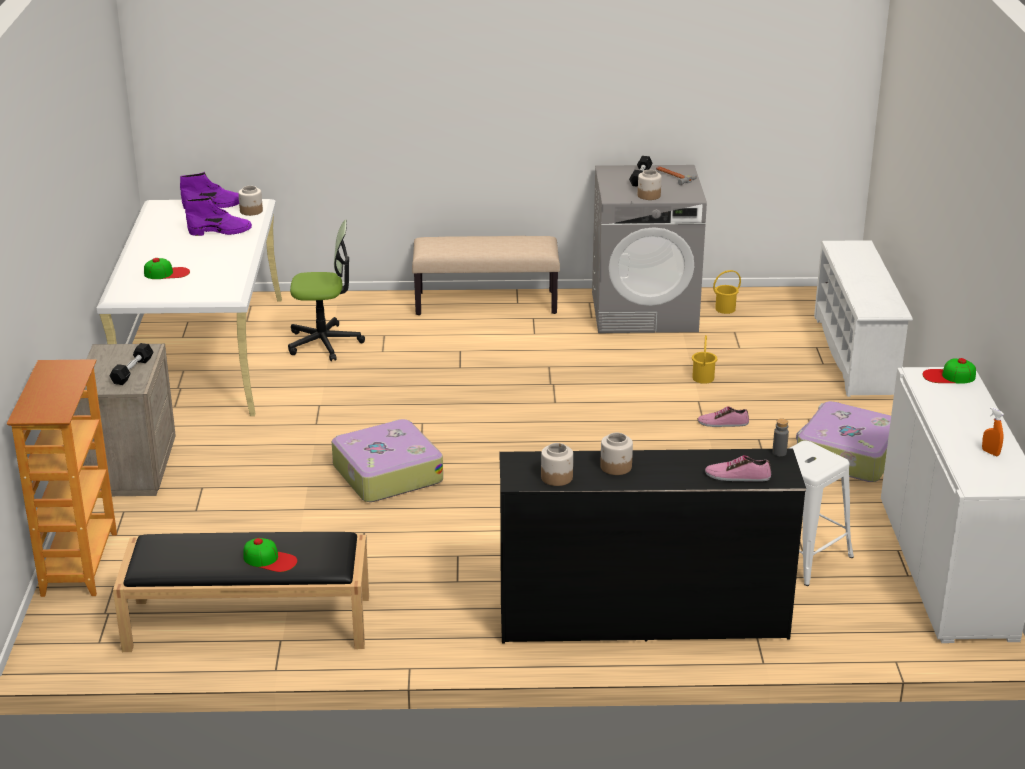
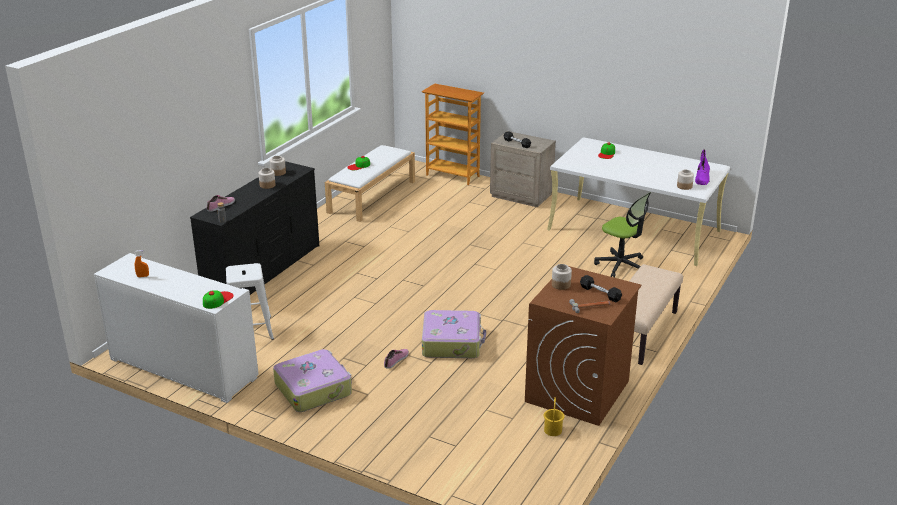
camera: 120 degrees right, 0 degrees up
black bench [113,532,369,652] -> white bench [325,145,415,222]
purple boot [185,196,252,236] -> none
office chair [288,220,365,361] -> office chair turned 75 degrees counterclockwise [594,192,651,278]
suitcase [332,419,443,502] -> suitcase moved to [422,310,486,358]
grey washing machine [592,165,707,333] -> brown washing machine [525,266,642,426]
yellow bucket [692,335,717,384] -> none
white shoe rack [814,240,913,397] -> none

